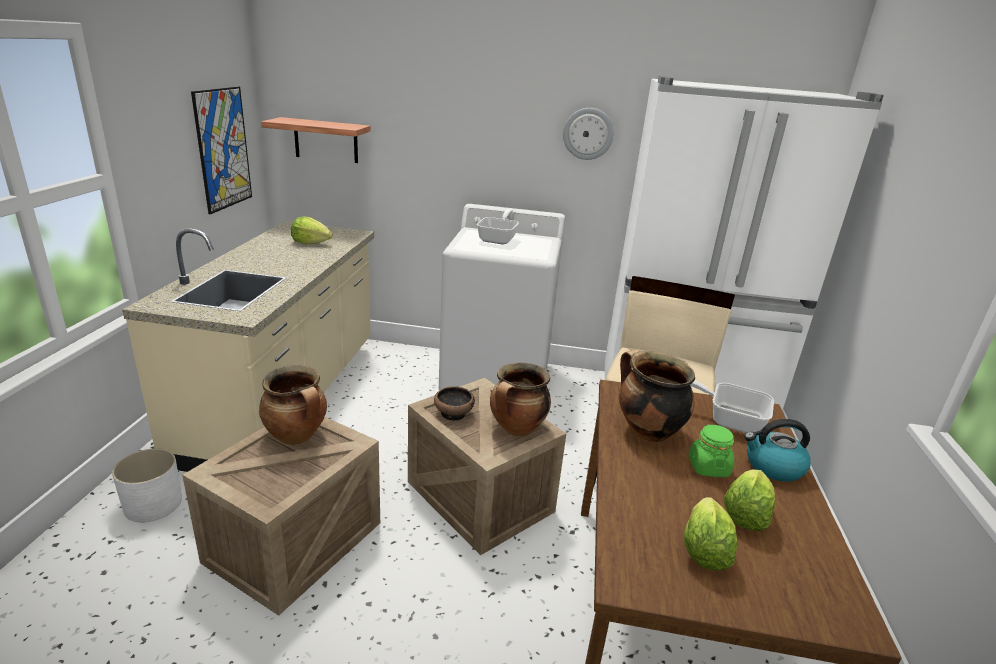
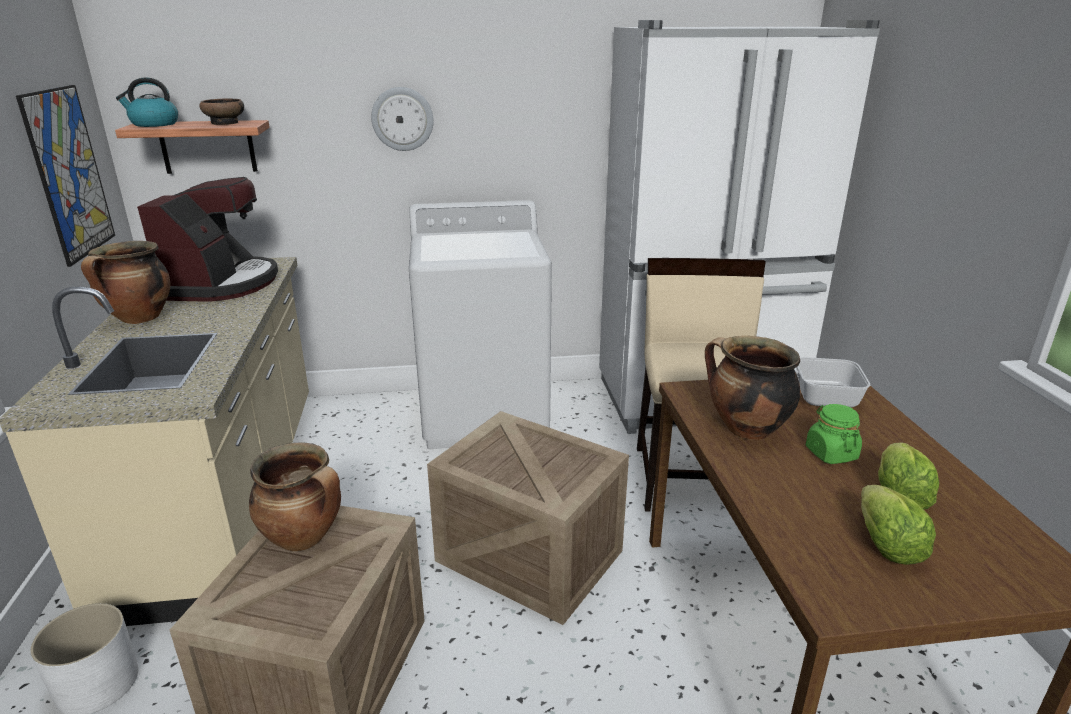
camera: 15 degrees left, 0 degrees up
lettuce [291,216,333,244] -> coffee machine [137,177,278,302]
bowl [434,386,475,421] -> bowl moved to [199,98,244,125]
frying pan [477,209,519,244] -> none
cooking pot [490,363,551,436] -> cooking pot moved to [81,241,170,324]
wall clock [563,108,614,160] -> wall clock moved to [371,87,434,151]
kettle [744,419,811,482] -> kettle moved to [116,77,178,127]

